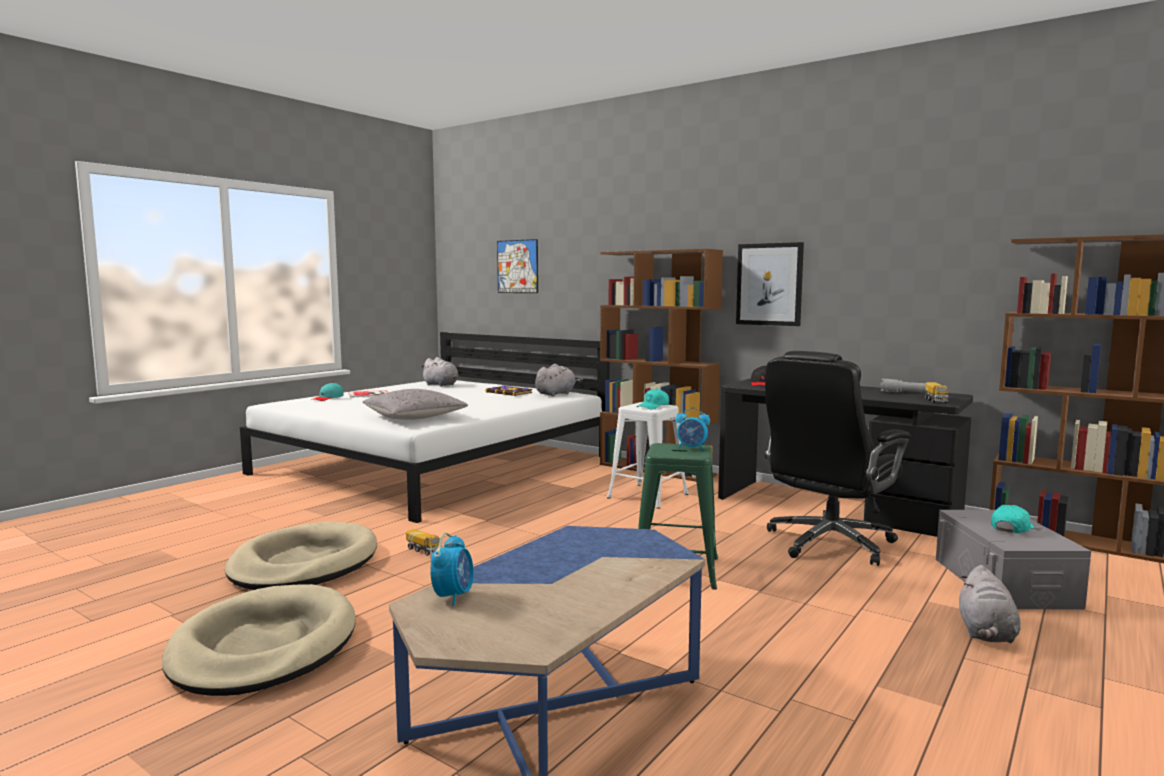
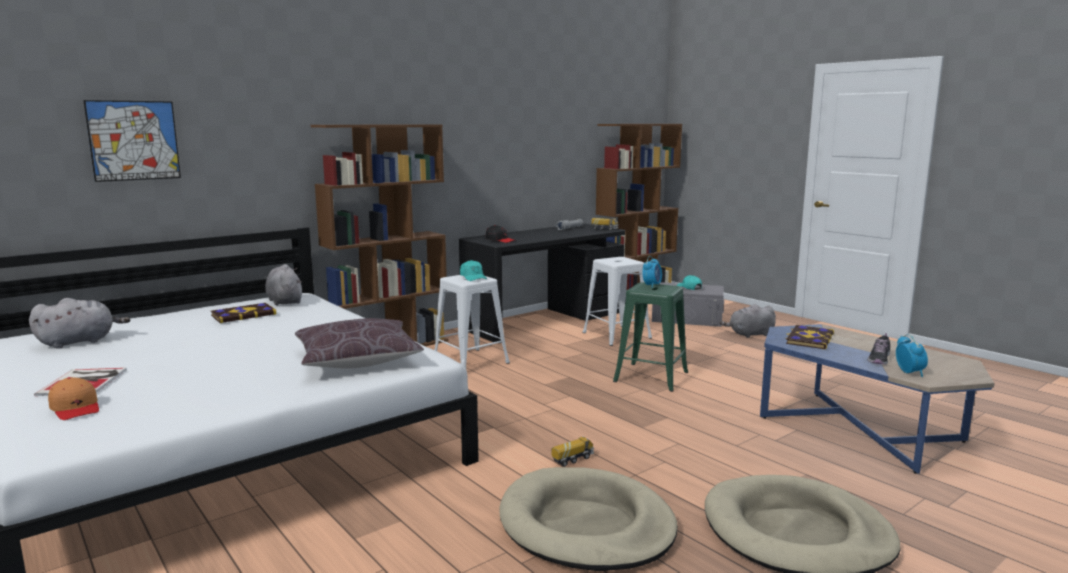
camera: 75 degrees left, 5 degrees up
turquoise cap [311,382,344,401] -> orange cap [48,377,99,420]
grey pillow [362,389,468,420] -> brown pillow [295,318,424,369]
alarm clock [430,533,473,606] -> alarm clock turned 60 degrees clockwise [896,334,928,377]
picture [736,242,804,326] -> none
black office chair [765,351,911,566] -> white stool [583,257,652,346]
grey plush toy [959,565,1020,644] -> grey plush toy turned 135 degrees clockwise [720,304,776,338]
none -> book [785,325,834,349]
none -> shoe [867,333,890,365]

